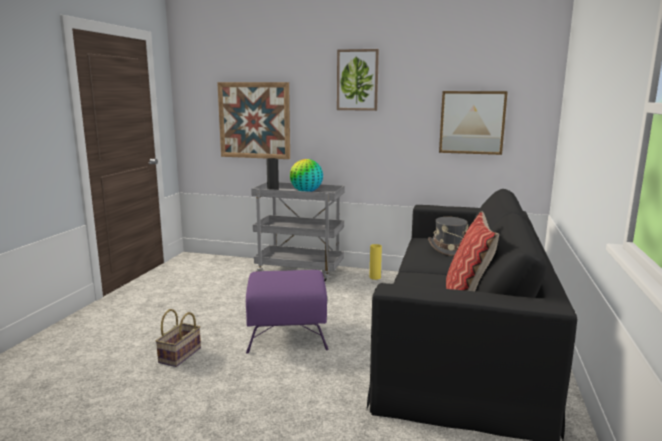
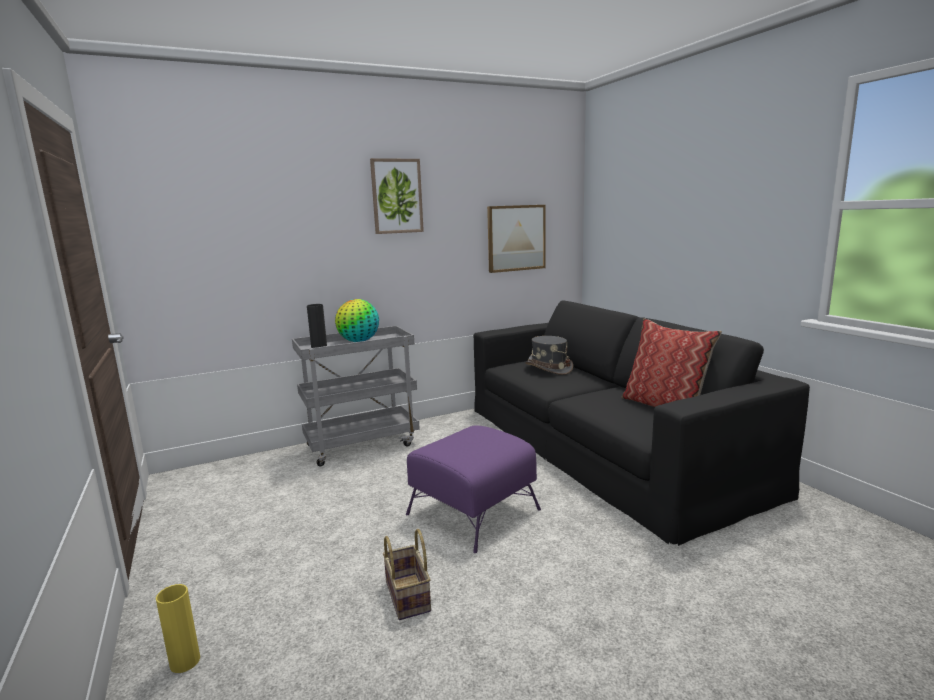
camera: 40 degrees left, 0 degrees up
picture [217,82,290,159] -> none
yellow vase [369,244,382,280] -> yellow vase moved to [156,584,200,673]

